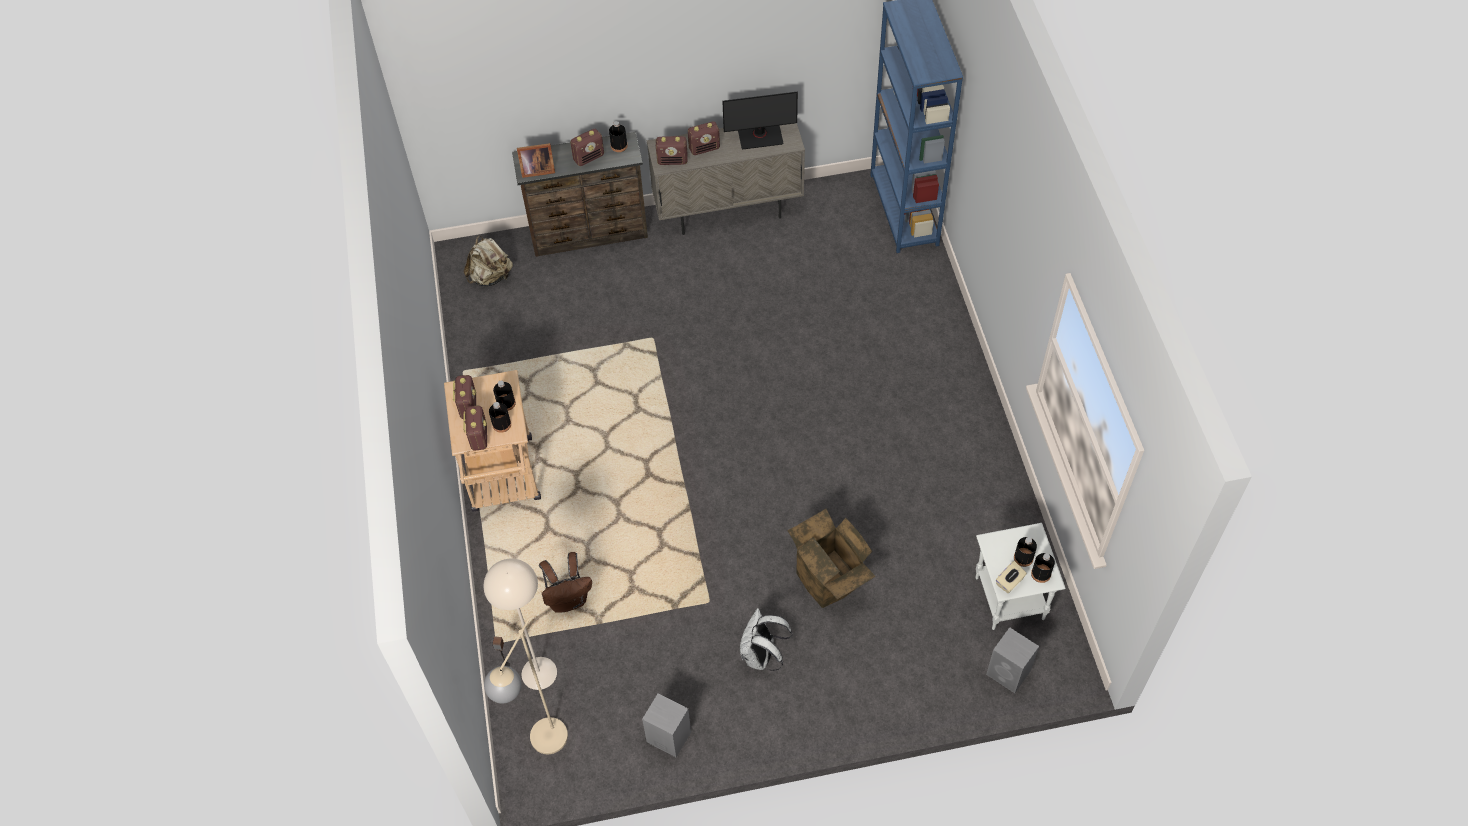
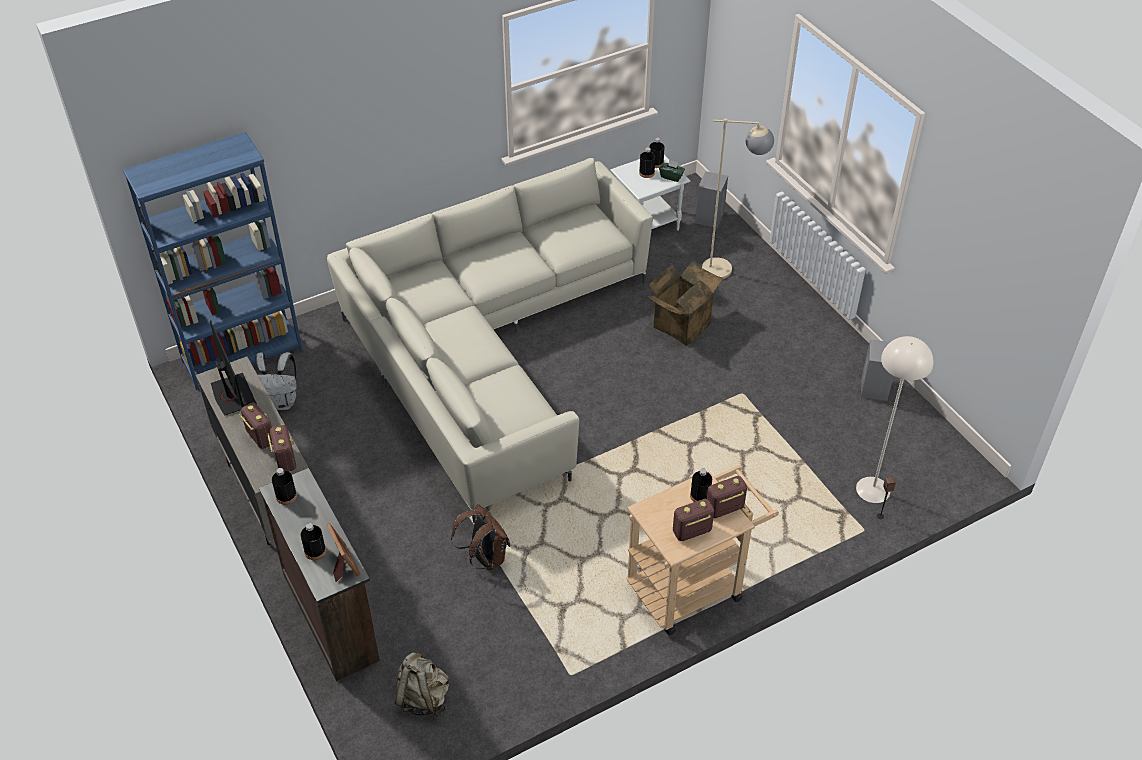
camera: 110 degrees left, 10 degrees down
beige floor lamp [484,619,568,754] -> beige floor lamp moved to [702,118,774,279]
black bottle [493,381,516,411] -> black bottle moved to [301,523,326,560]
brown backpack [539,552,592,613] -> brown backpack moved to [451,504,510,571]
radio [570,129,604,166] -> none
white backpack [740,608,792,671] -> white backpack moved to [256,352,297,410]
beige tissue box [996,561,1027,593] -> green tissue box [659,160,685,182]
none -> beige sofa [327,158,653,523]

